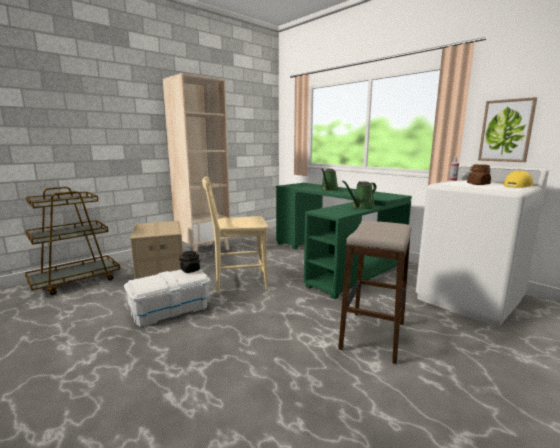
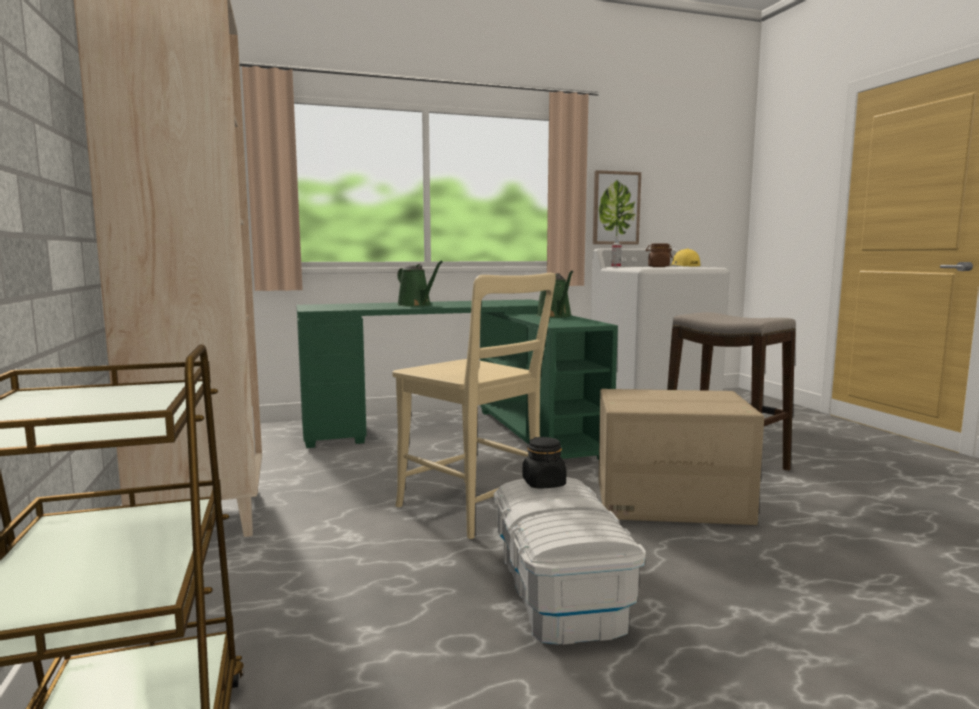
camera: 65 degrees left, 5 degrees down
cardboard box [130,221,183,279] -> cardboard box moved to [598,389,764,525]
beige chair [202,176,269,293] -> beige chair turned 60 degrees counterclockwise [392,273,556,539]

